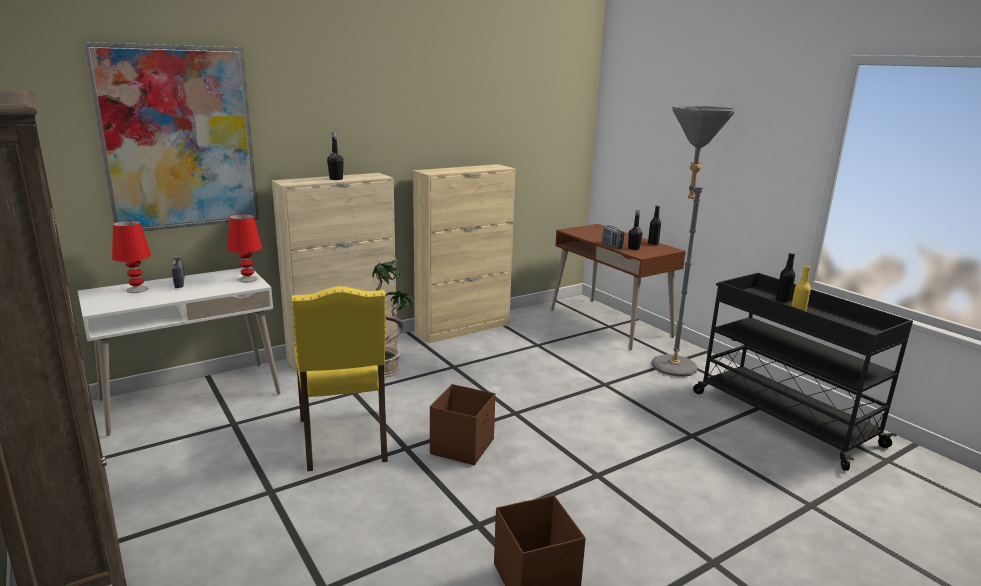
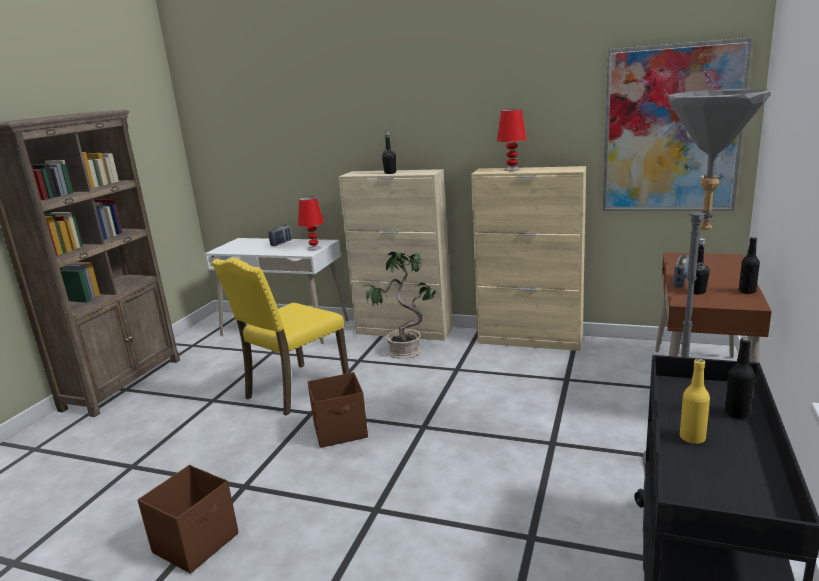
camera: 55 degrees right, 0 degrees up
picture [83,42,259,232] -> picture moved to [603,37,752,211]
red table lamp [112,220,151,293] -> red table lamp moved to [497,109,527,171]

